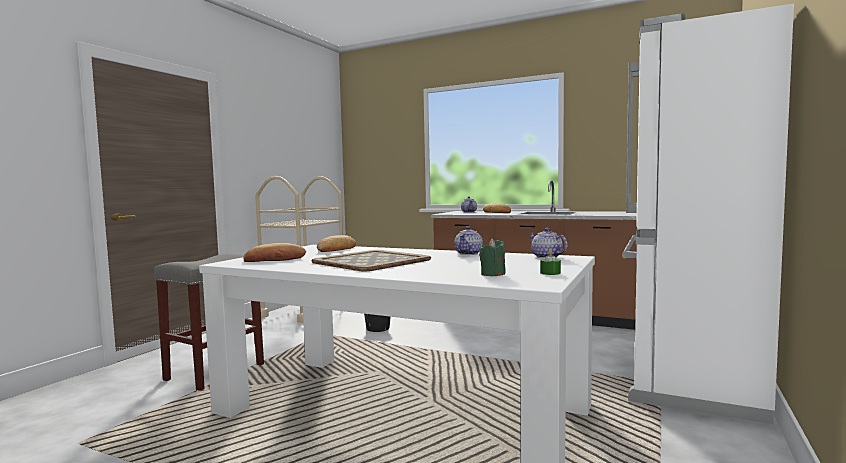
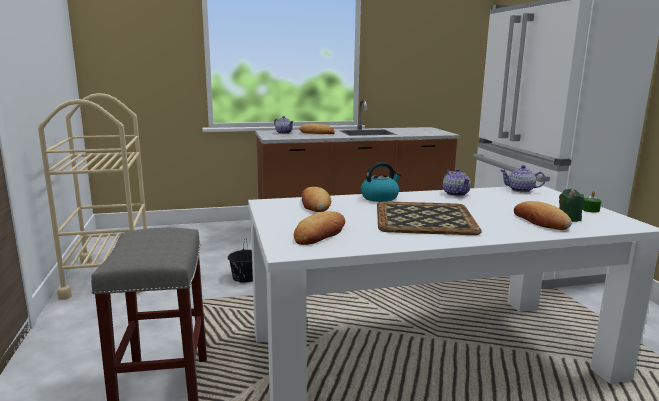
camera: 40 degrees left, 10 degrees up
none -> kettle [361,162,401,202]
none -> bread [514,201,572,230]

